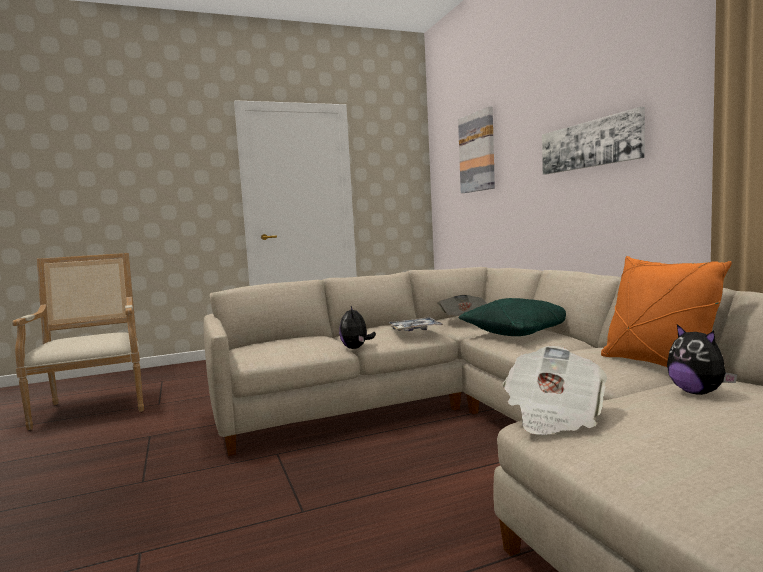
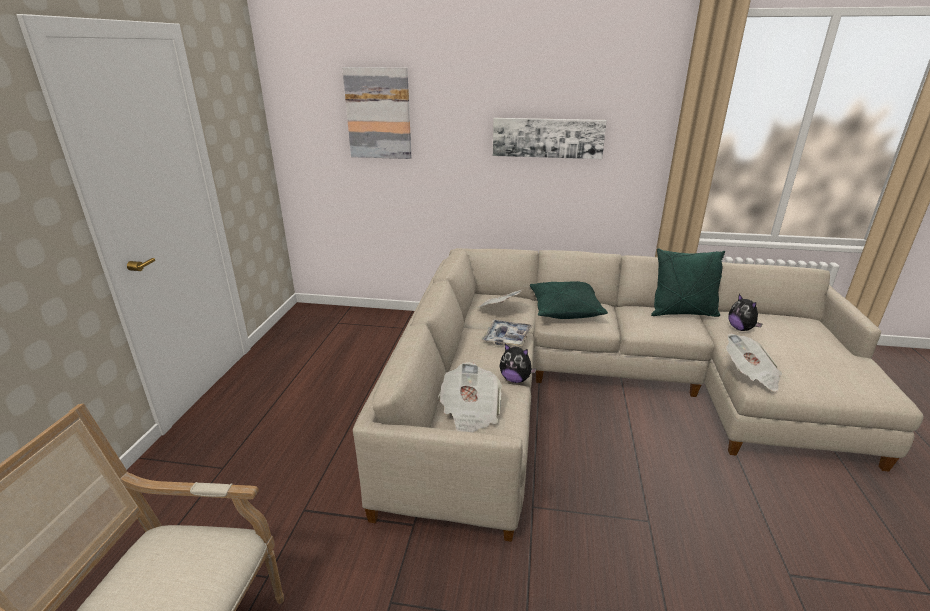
camera: 60 degrees left, 20 degrees up
orange pillow [601,256,732,367] -> green pillow [651,248,725,317]
plush toy [667,324,737,395] -> plush toy turned 60 degrees clockwise [729,294,762,331]
none -> newspaper [438,362,502,432]

